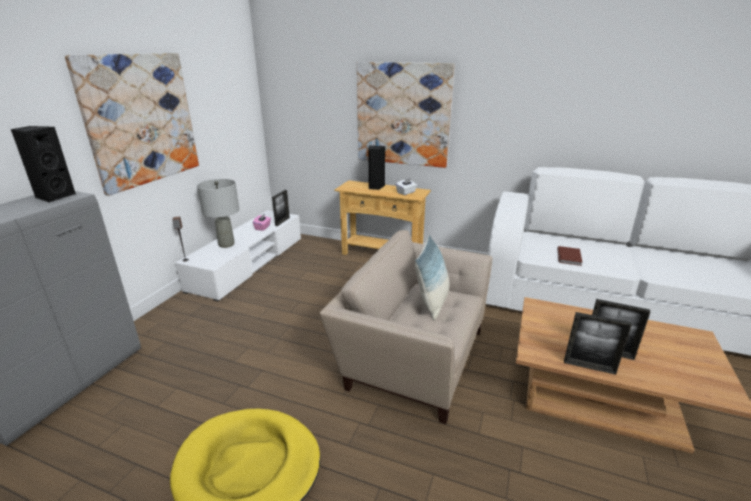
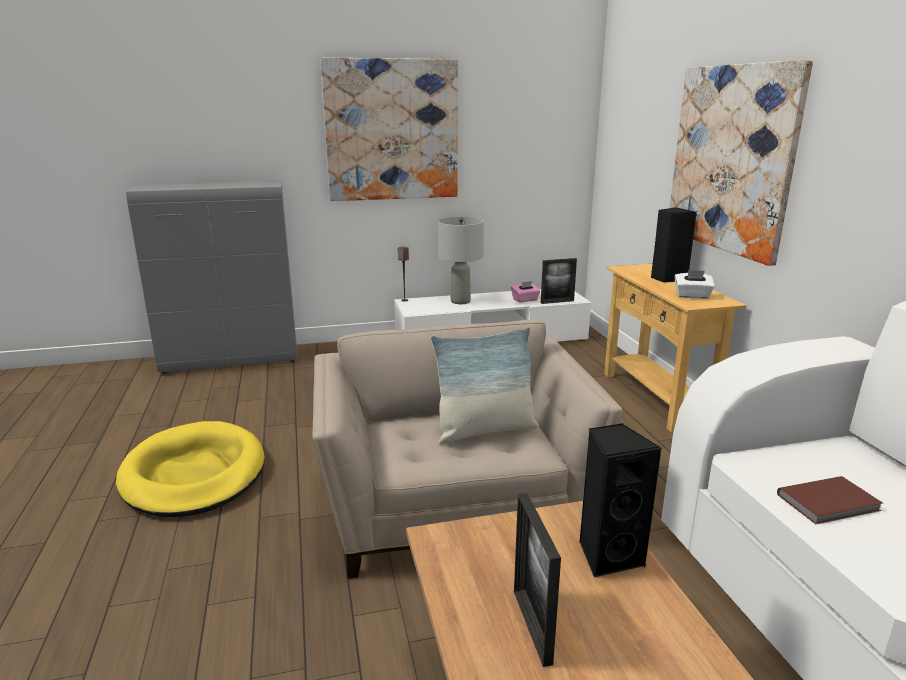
camera: 55 degrees right, 5 degrees down
black speaker [11,126,76,203] -> black speaker moved to [579,423,662,577]
picture frame [564,312,632,375] -> none

